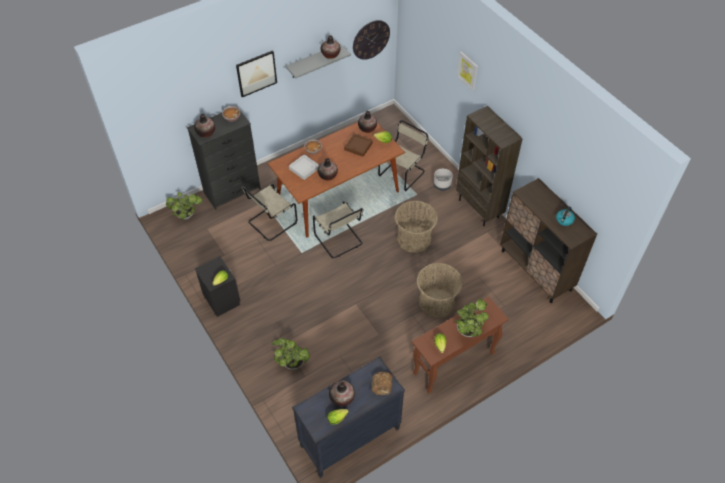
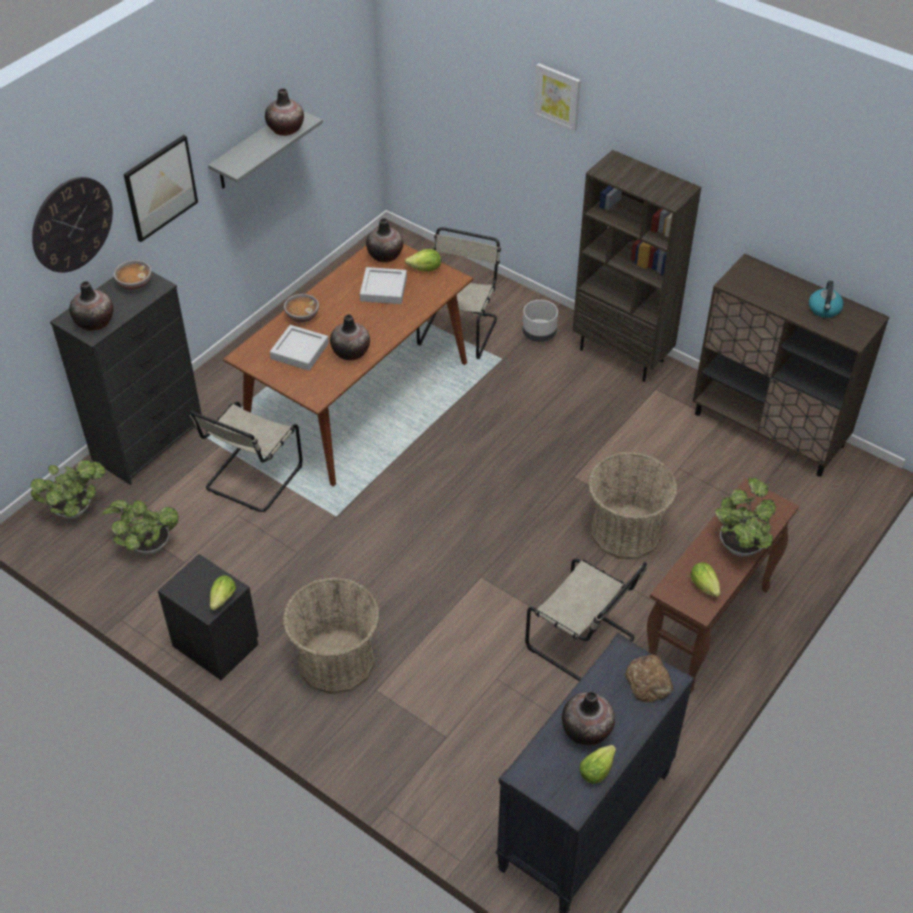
camera: 20 degrees left, 5 degrees down
potted plant [272,338,310,370] -> potted plant moved to [102,500,179,554]
beige chair [313,201,363,258] -> beige chair moved to [525,559,647,681]
brown tray [344,133,373,157] -> grey tray [360,267,407,304]
wall clock [353,20,390,60] -> wall clock moved to [32,177,113,273]
basket [395,201,438,253] -> basket moved to [283,577,380,694]

